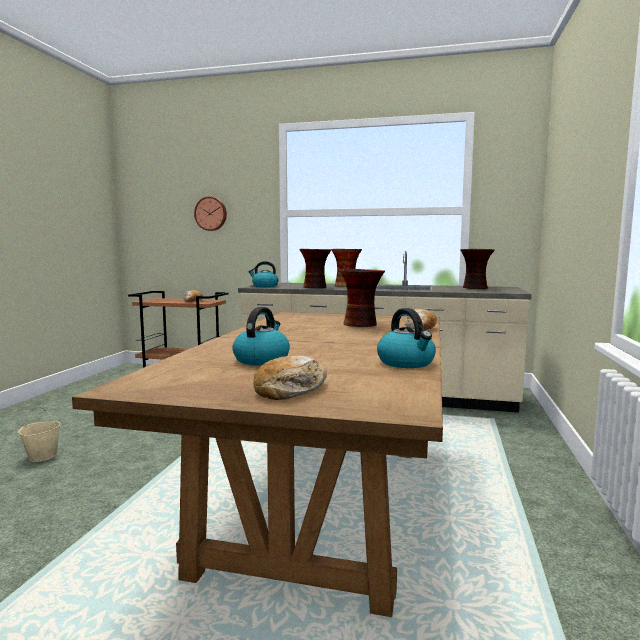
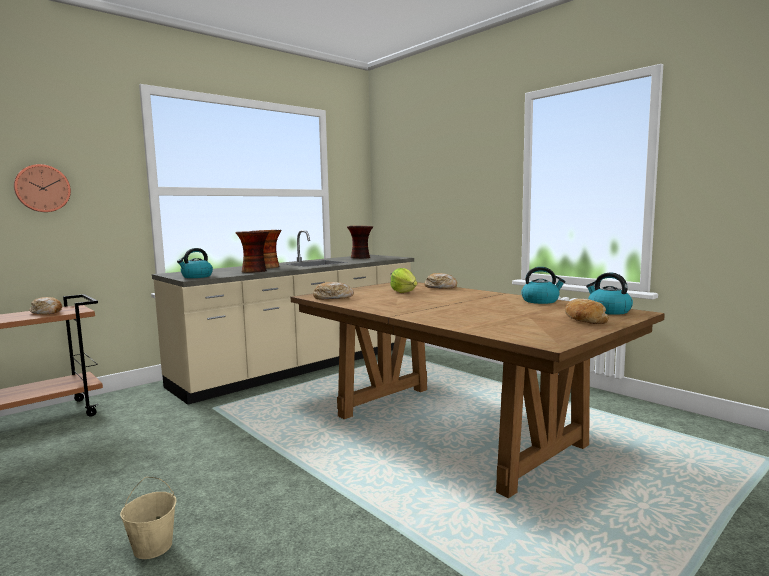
camera: 55 degrees left, 0 degrees up
kettle [232,307,290,366] -> kettle moved to [586,273,633,315]
vase [339,269,385,327] -> lettuce [390,268,417,293]
none -> bread [313,282,354,300]

